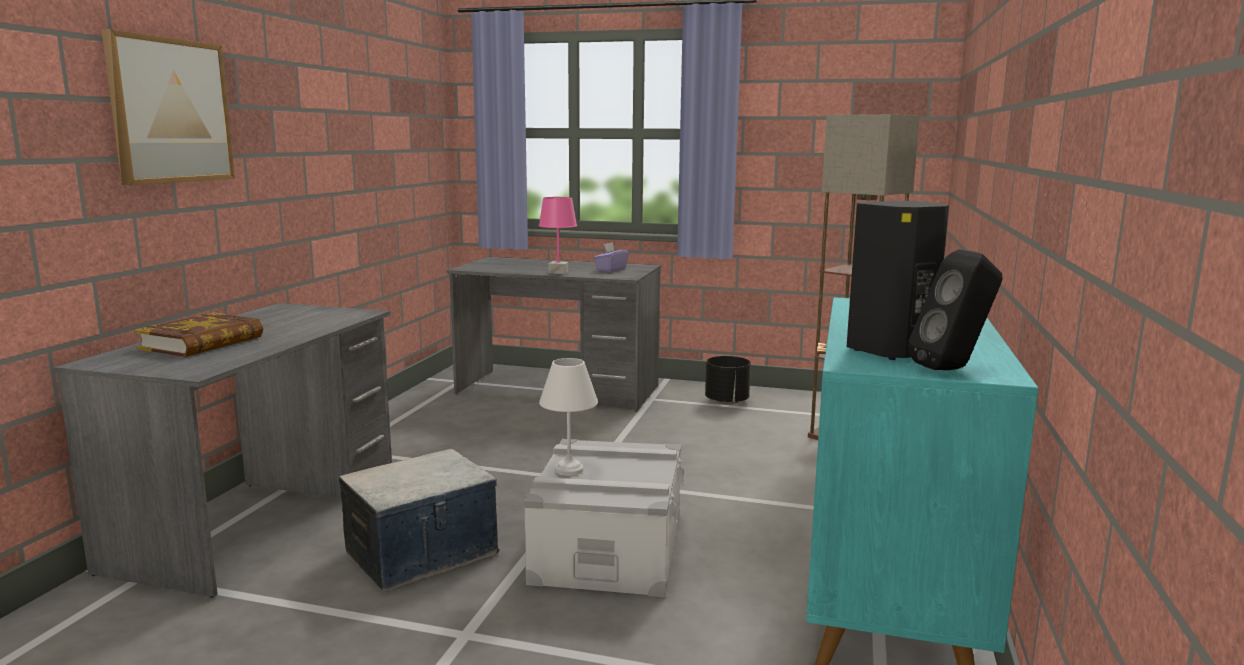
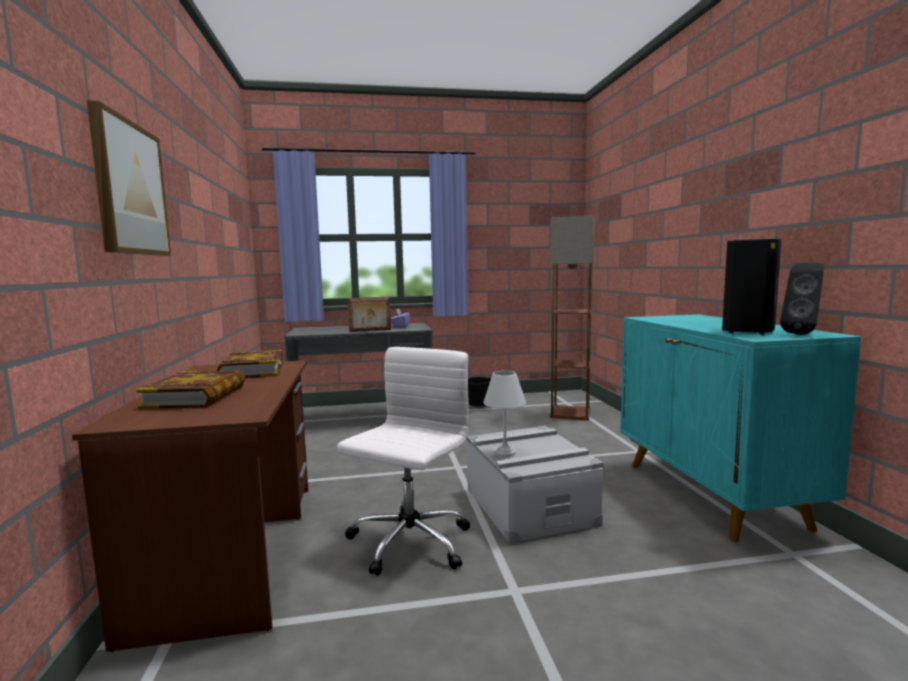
camera: 25 degrees left, 5 degrees down
grey desk [53,303,392,598] -> brown desk [72,360,308,652]
storage box [339,449,500,592] -> white office chair [337,347,470,576]
pink table lamp [539,197,577,274] -> picture frame [348,297,391,332]
none -> book [217,350,283,378]

